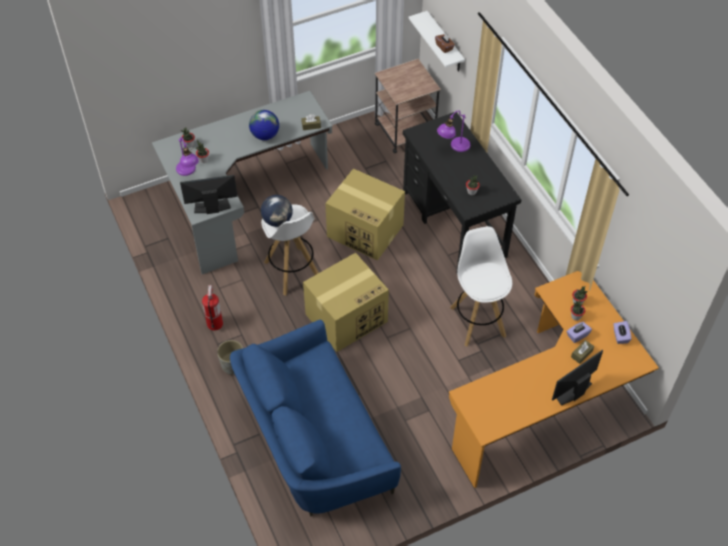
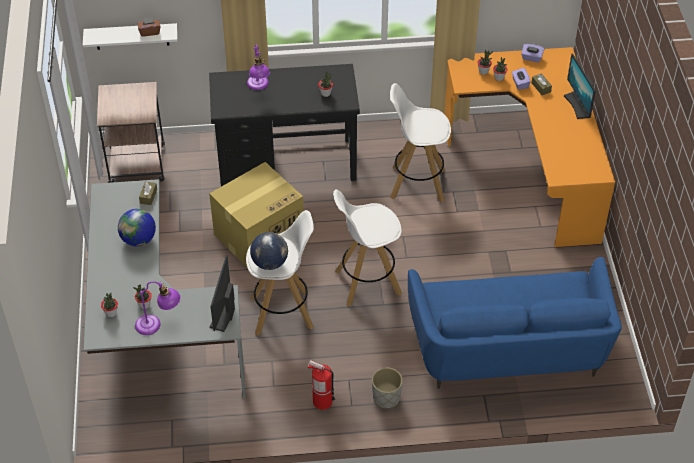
camera: 70 degrees left, 5 degrees down
cardboard box [303,253,389,352] -> white stool [333,189,402,307]

